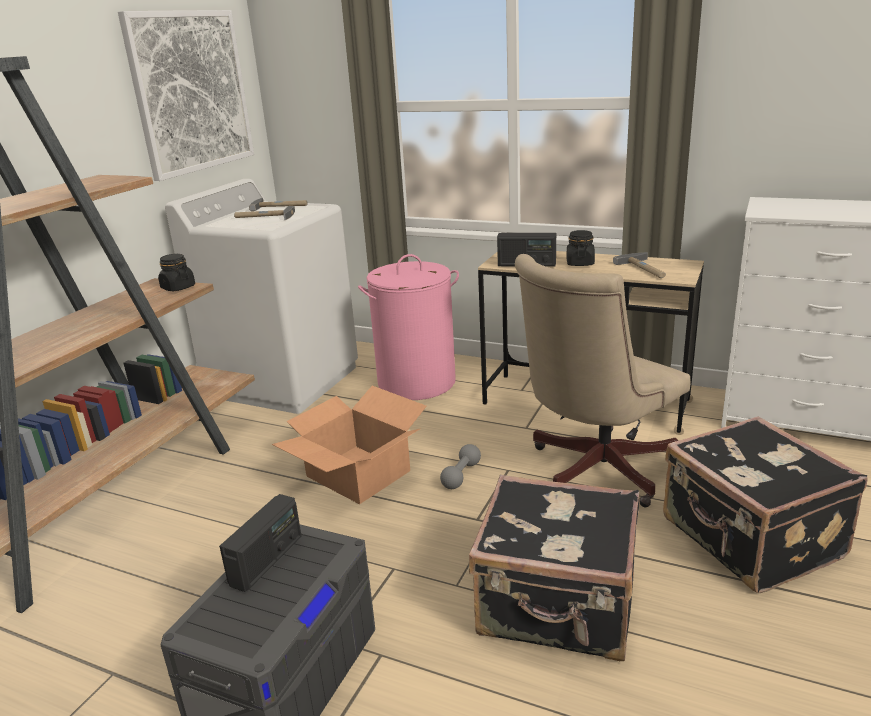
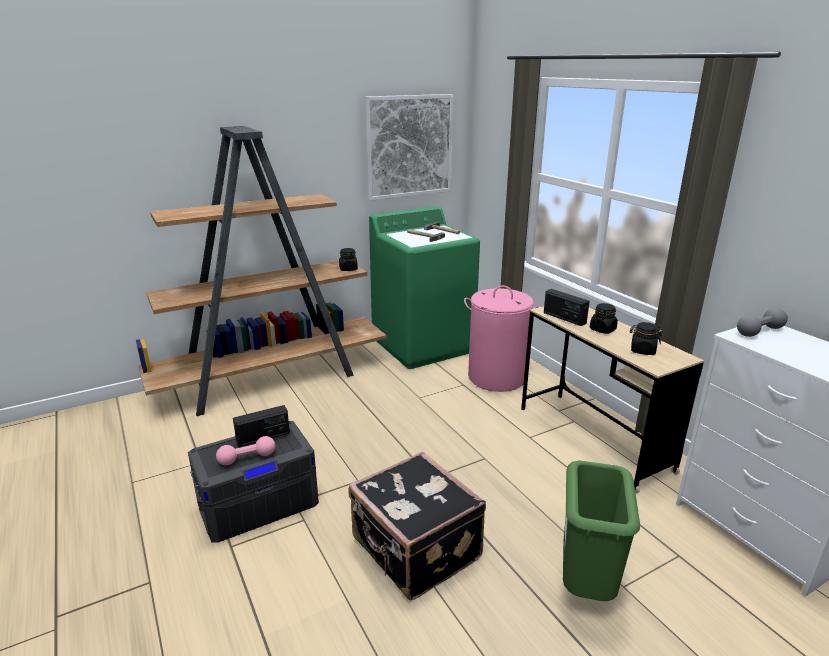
camera: 35 degrees right, 0 degrees up
white washing machine [165,179,358,414] -> green washing machine [369,206,480,369]
cardboard box [272,386,427,504] -> none
grey dumbbell [440,444,481,489] -> grey dumbbell moved to [737,308,788,337]
beige office chair [515,254,690,507] -> none
hammer [613,252,666,278] -> black jar [630,322,662,355]
black suitcase [663,416,868,593] -> green trash can [563,461,640,601]
none -> pink dumbbell [216,436,275,465]

